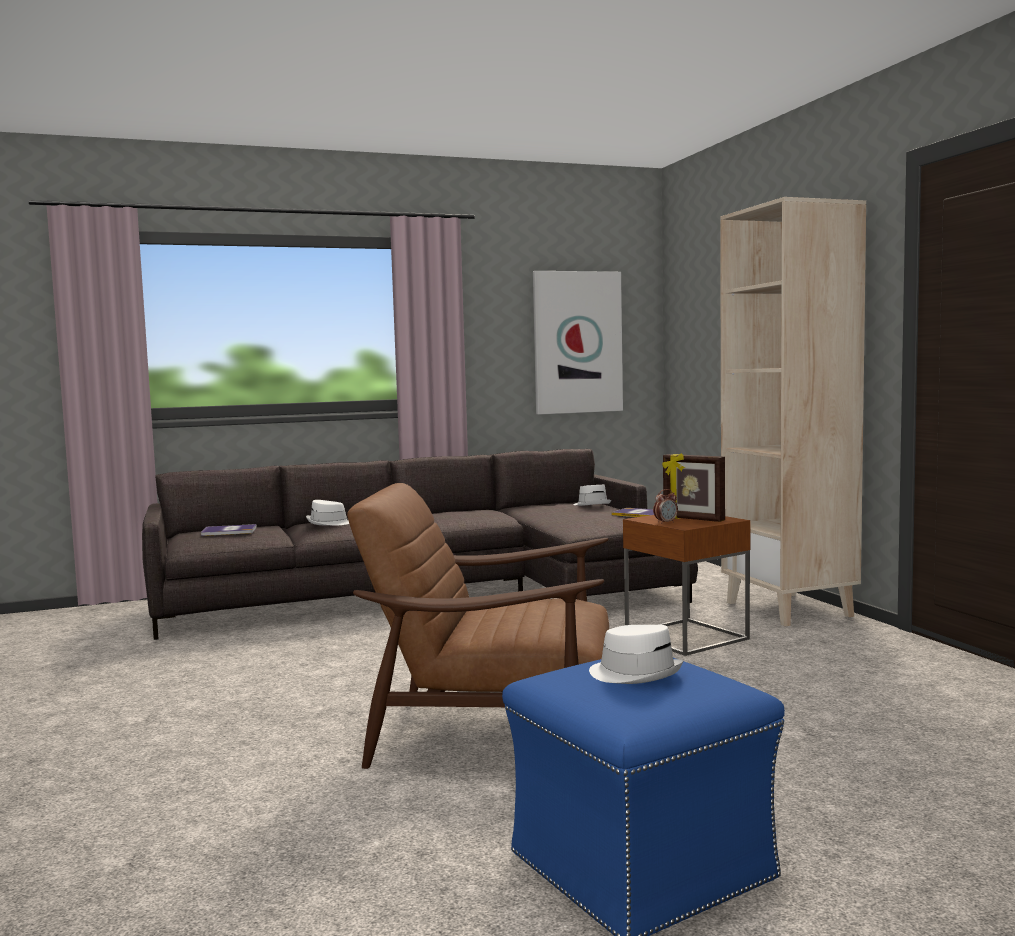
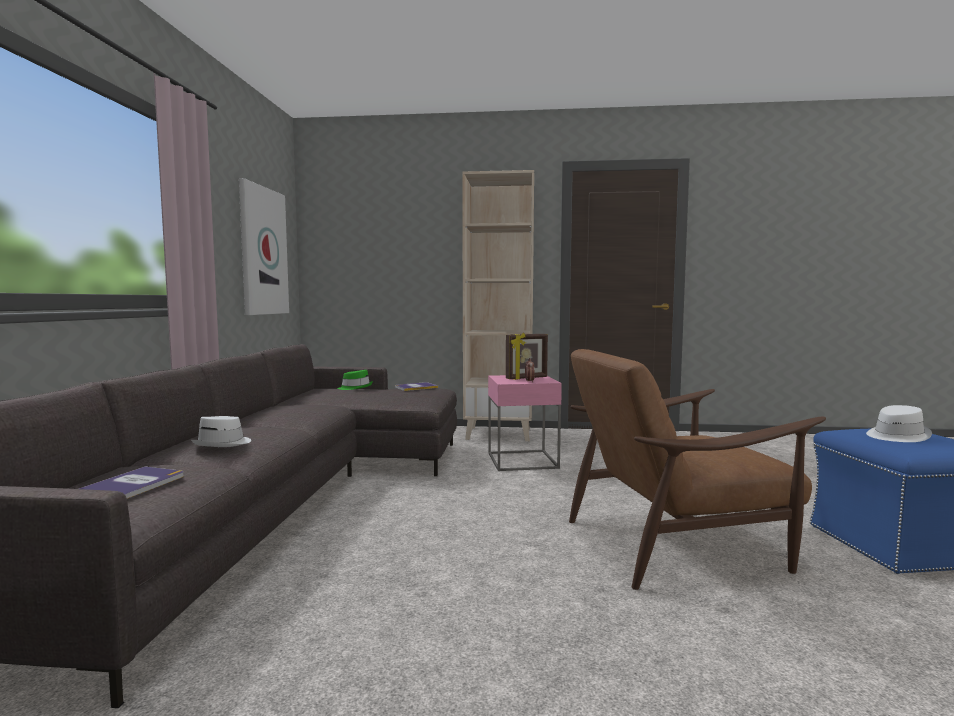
camera: 65 degrees left, 0 degrees up
brown armchair [347,483,609,769] -> brown armchair turned 45 degrees clockwise [569,349,826,590]
white hat [573,485,611,506] -> green hat [337,370,373,390]
brown side table [623,515,750,656] -> pink side table [488,375,562,471]

